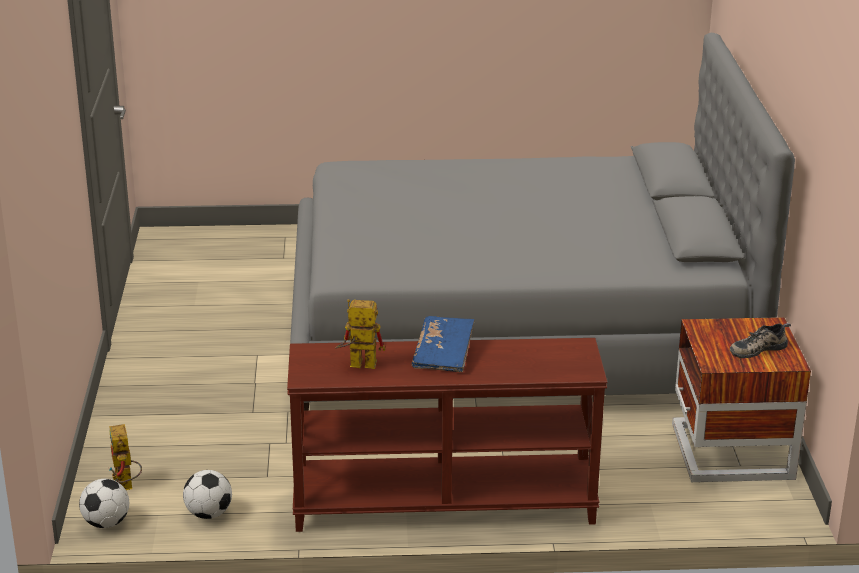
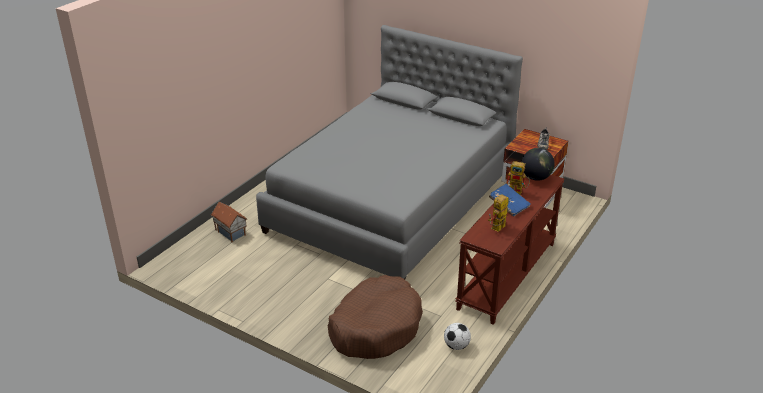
camera: 55 degrees left, 5 degrees up
football [79,479,129,528] -> none
toy robot [109,424,142,490] -> toy robot moved to [506,161,530,195]
none -> toy house [211,202,247,242]
none -> brown dog bed [328,275,423,359]
none -> globe [521,148,555,181]

